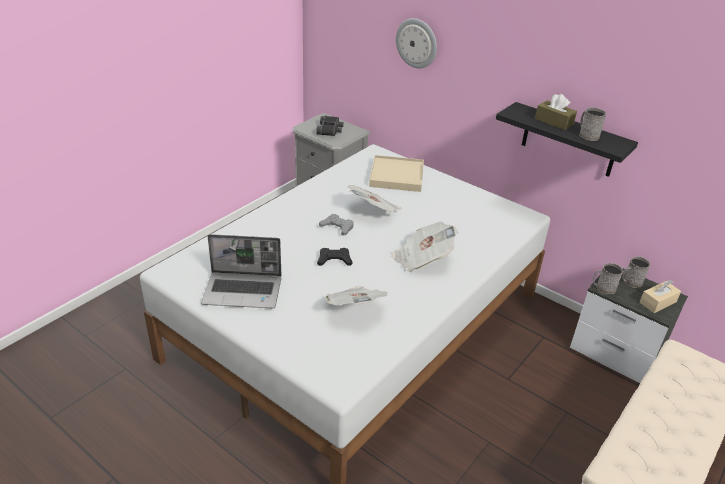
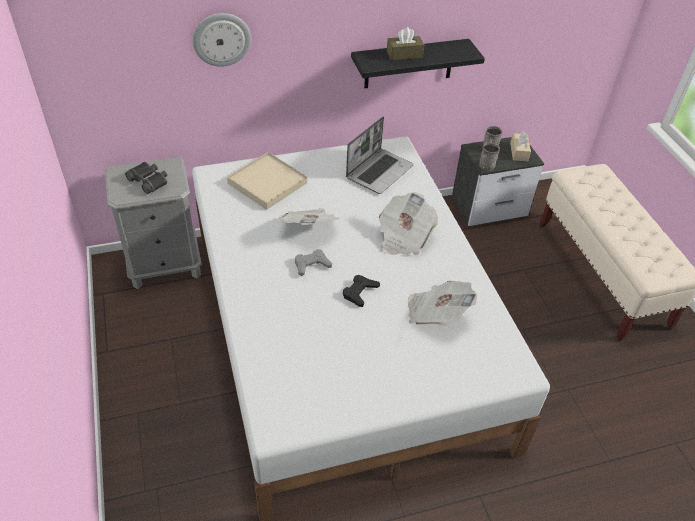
camera: 55 degrees left, 10 degrees up
laptop [201,234,281,308] -> laptop moved to [346,117,414,194]
grey mug [579,107,606,141] -> none

